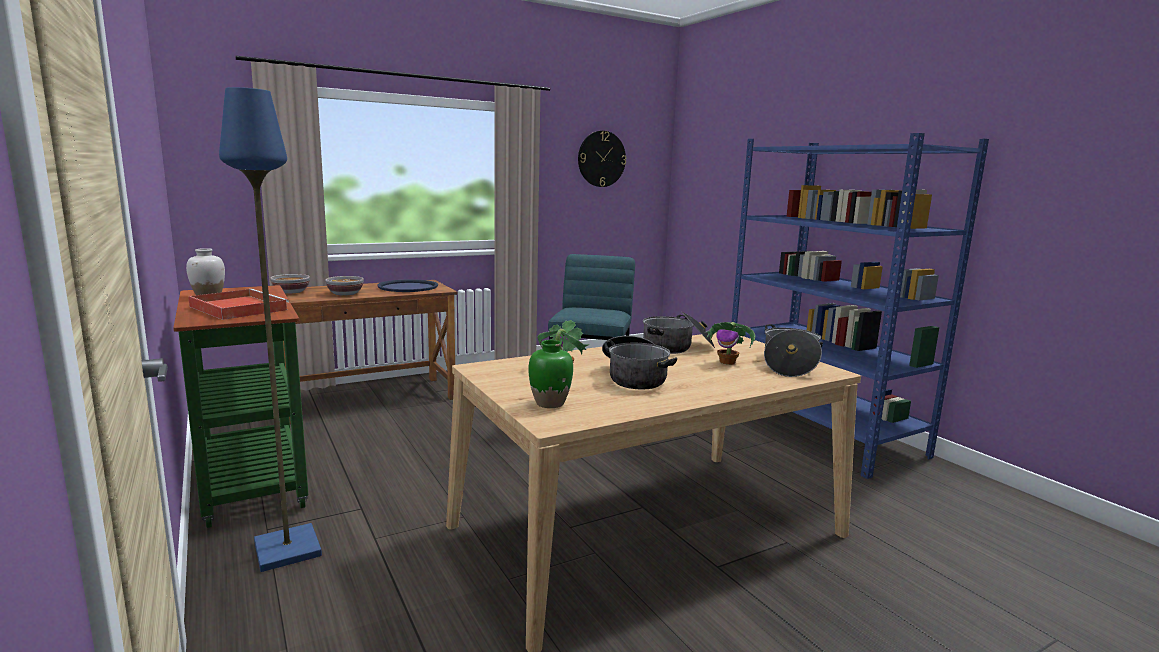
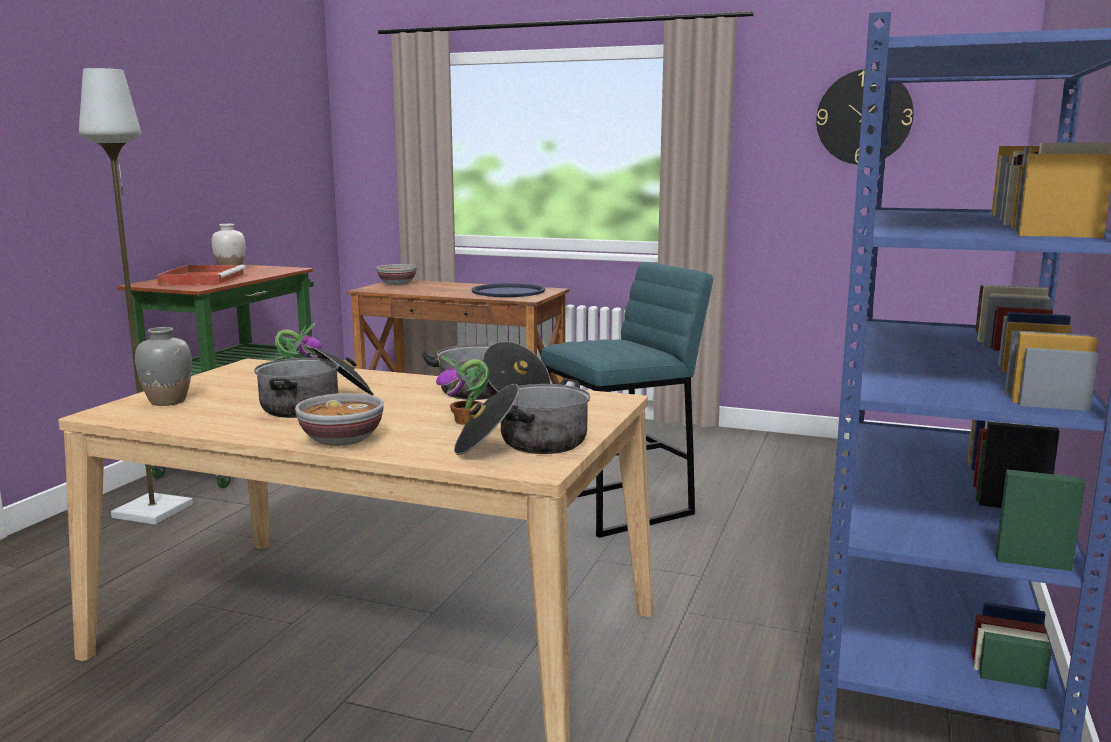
camera: 50 degrees right, 0 degrees up
blue floor lamp [219,87,322,572] -> grey floor lamp [79,68,193,525]
bowl [325,276,364,296] -> bowl moved to [295,393,384,446]
green vase [528,340,573,408] -> grey vase [135,327,192,406]

